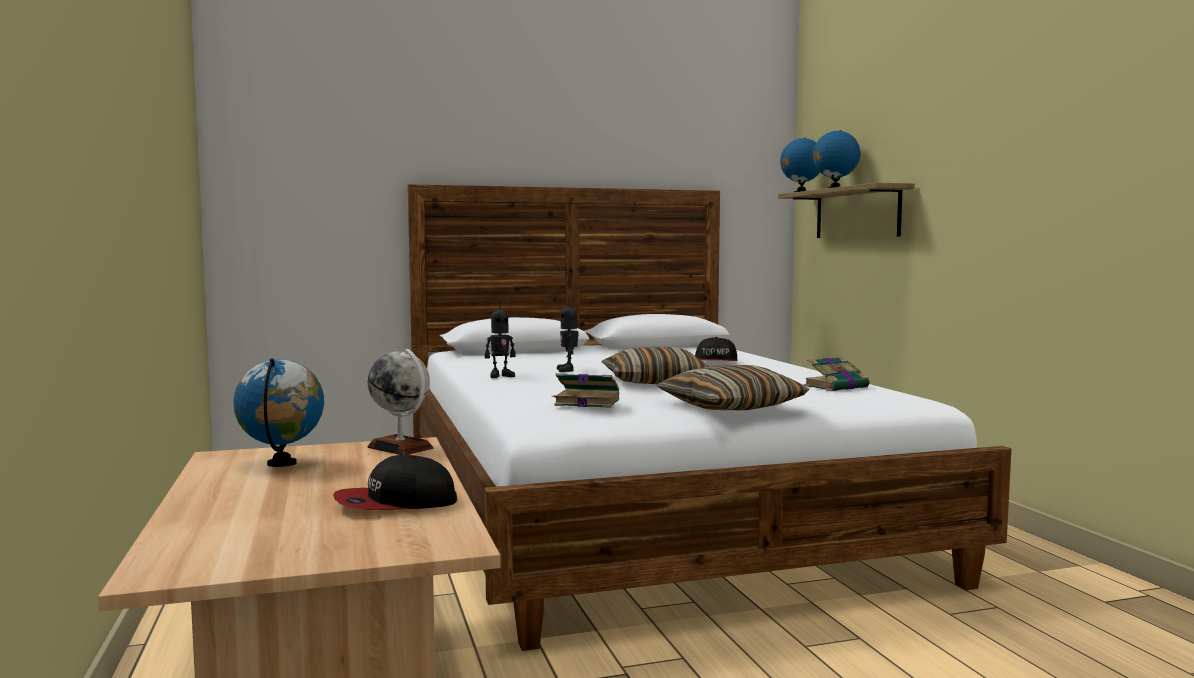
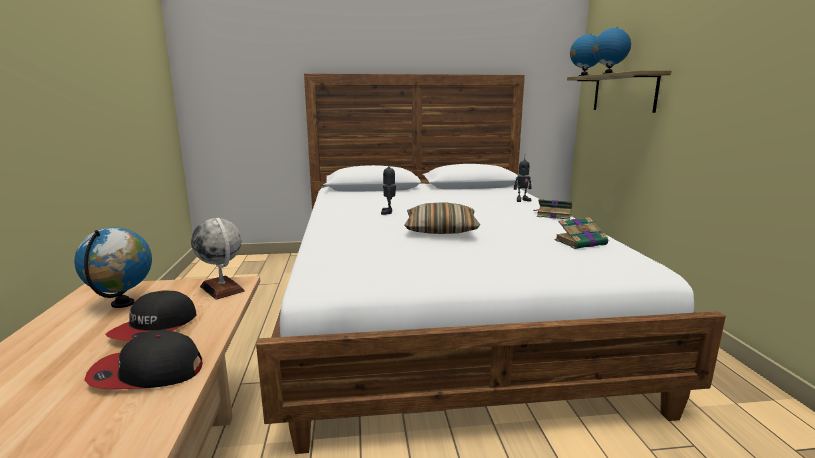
camera: 10 degrees right, 10 degrees up
toy robot [485,300,516,378] -> toy robot moved to [514,159,532,202]
book [552,373,619,408] -> book moved to [534,199,572,220]
pillow [656,365,809,410] -> none
cap [695,337,738,361] -> cap moved to [105,290,197,341]

